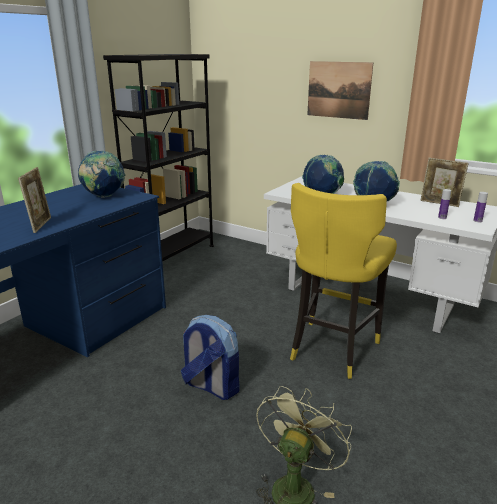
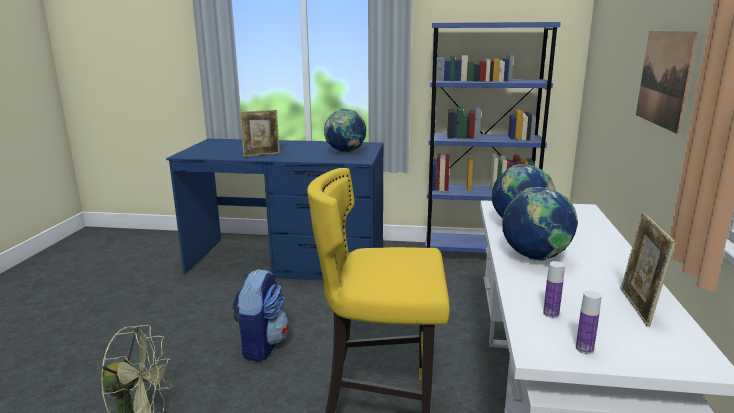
camera: 65 degrees right, 5 degrees down
black bookcase [103,54,214,262] -> blue bookcase [425,22,561,253]

